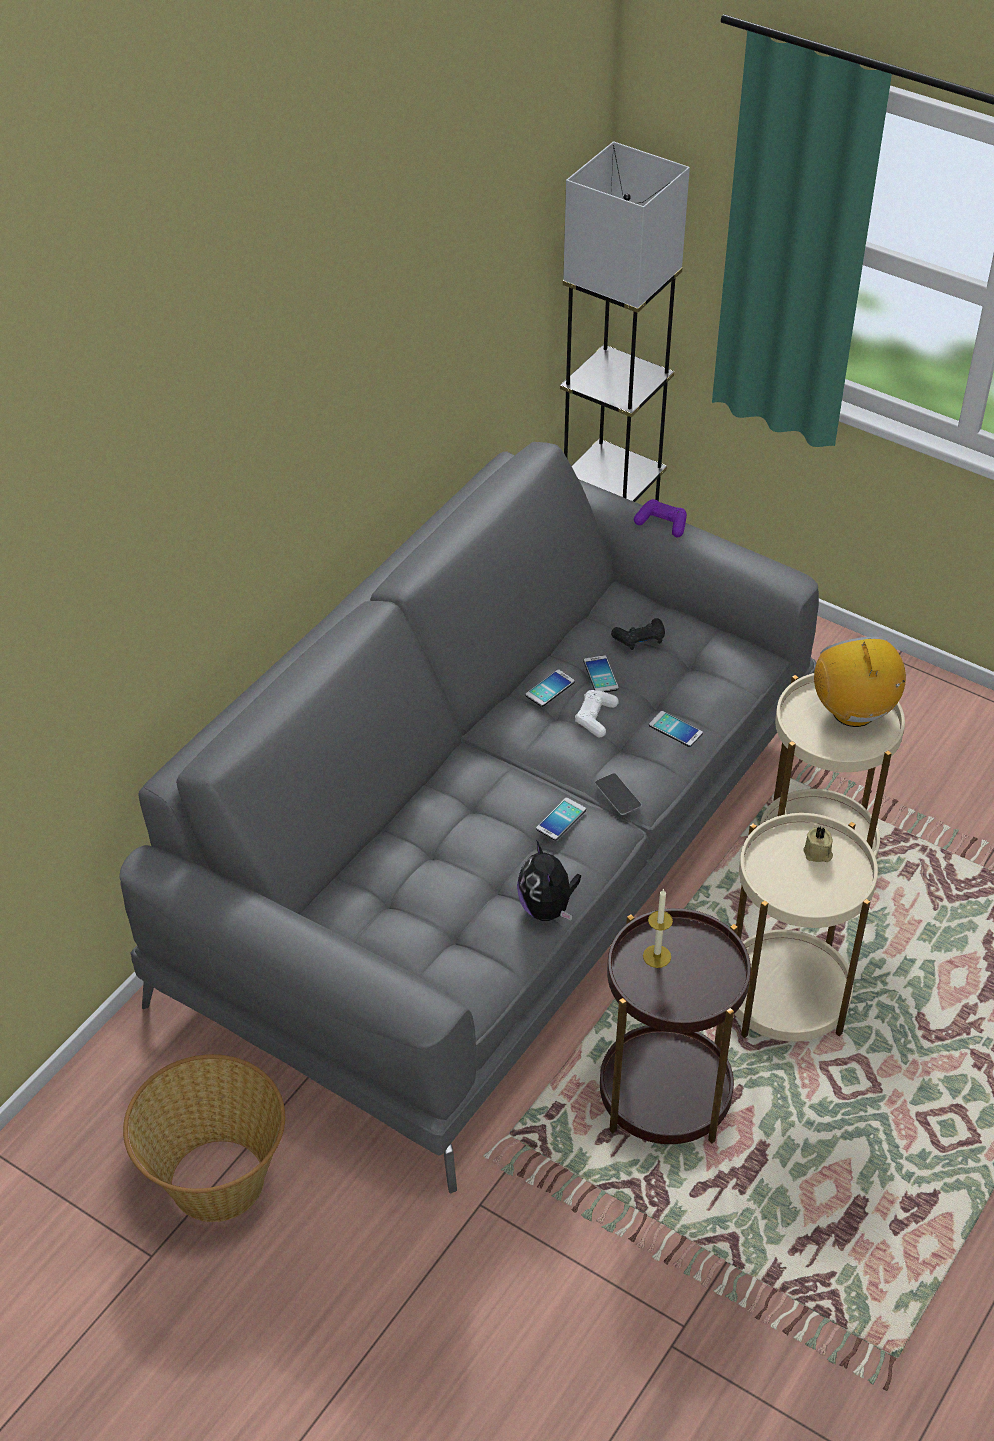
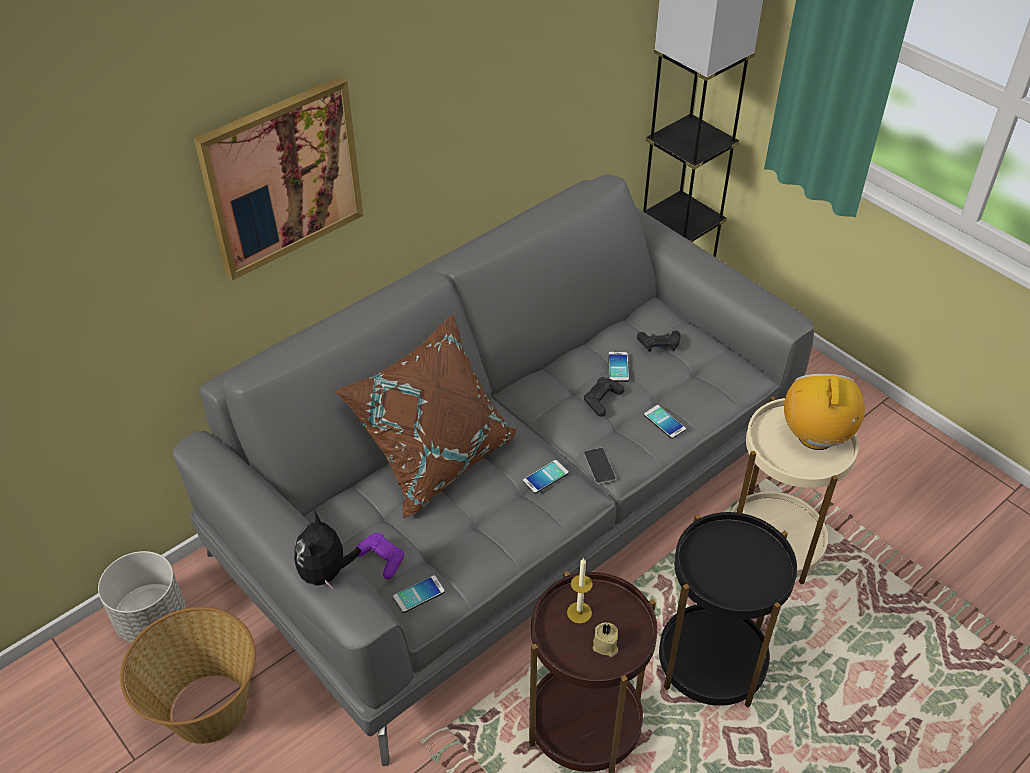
camera: 15 degrees right, 0 degrees up
plush toy [517,840,581,921] -> plush toy moved to [294,511,362,590]
phone [525,669,575,707] -> phone moved to [393,575,445,613]
white game controller [575,690,619,737] -> black game controller [584,377,625,417]
purple game controller [634,499,687,537] -> purple game controller moved to [355,533,404,579]
beige side table [734,813,878,1042] -> black side table [659,512,797,708]
beige candle [803,826,833,862] -> beige candle moved to [593,622,618,657]
none -> grey planter [98,551,185,643]
none -> picture [194,77,363,281]
none -> brown pillow [334,313,517,519]

